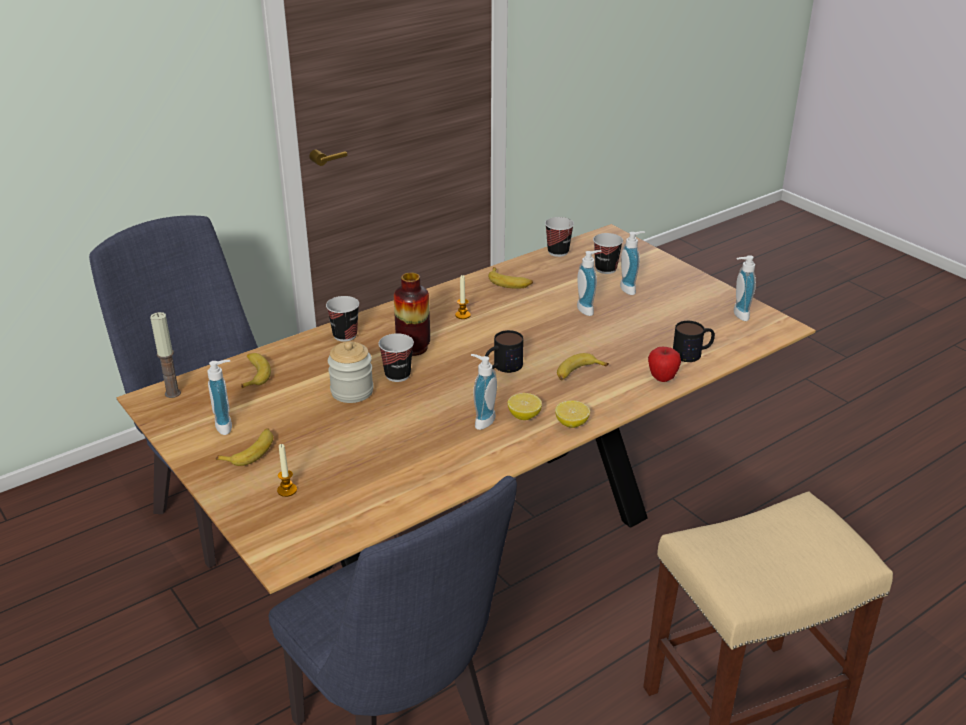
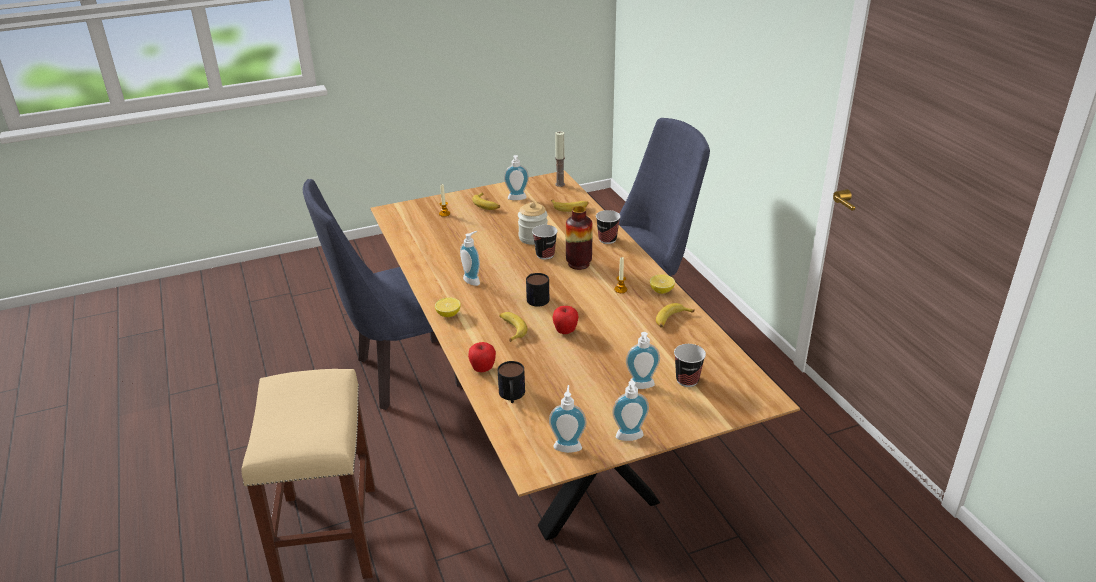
camera: 105 degrees right, 0 degrees up
lemon [508,393,542,420] -> lemon moved to [650,274,675,294]
cup [545,217,574,257] -> none
soap dispenser [577,250,601,316] -> soap dispenser moved to [612,381,649,441]
none -> apple [552,306,579,334]

